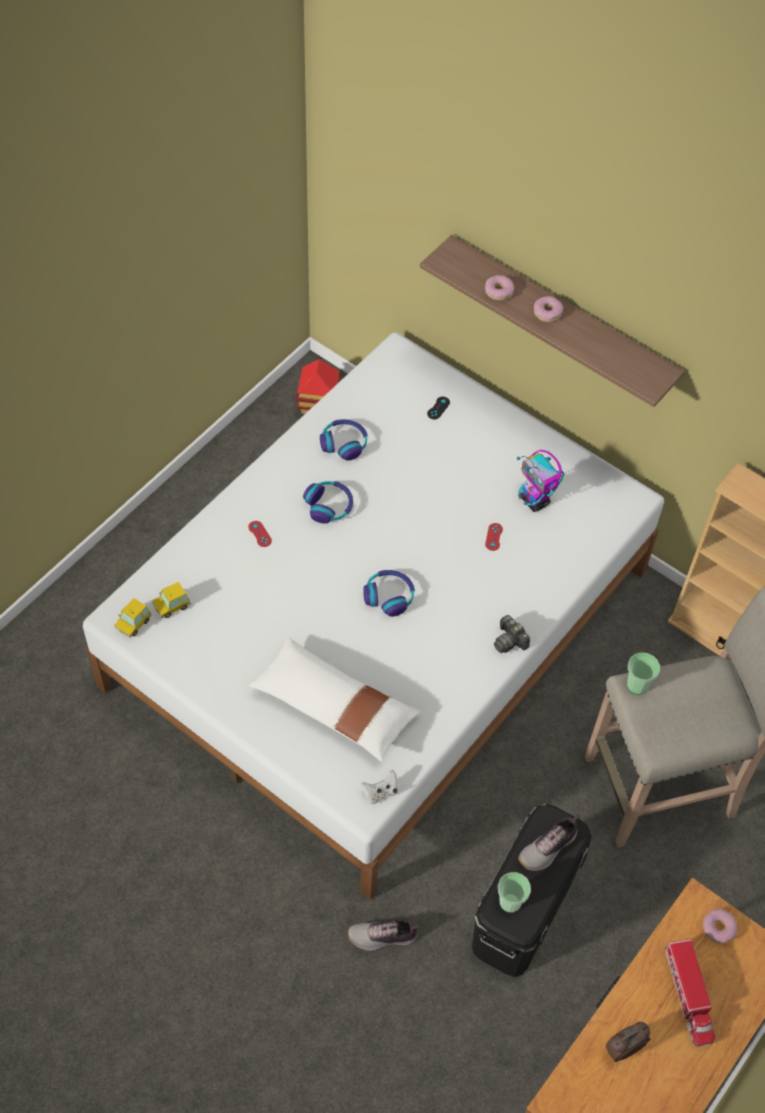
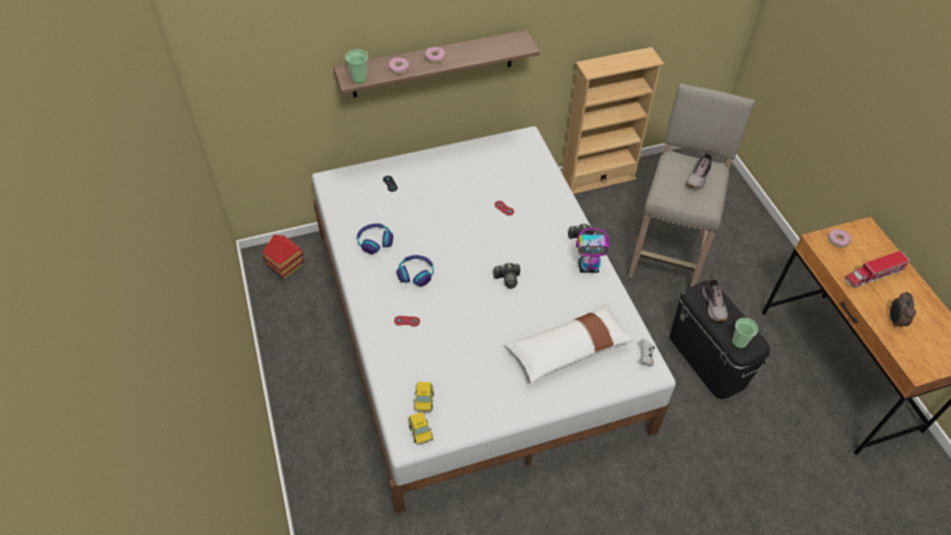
camera: 55 degrees left, 5 degrees down
shoe [348,920,420,951] -> shoe moved to [685,150,712,189]
headphones [363,570,415,617] -> camera [493,263,520,289]
toy robot [516,450,564,512] -> toy robot moved to [576,228,610,273]
cup [627,652,660,695] -> cup moved to [345,49,368,83]
toy truck [665,939,716,1047] -> toy truck turned 135 degrees clockwise [845,251,910,288]

